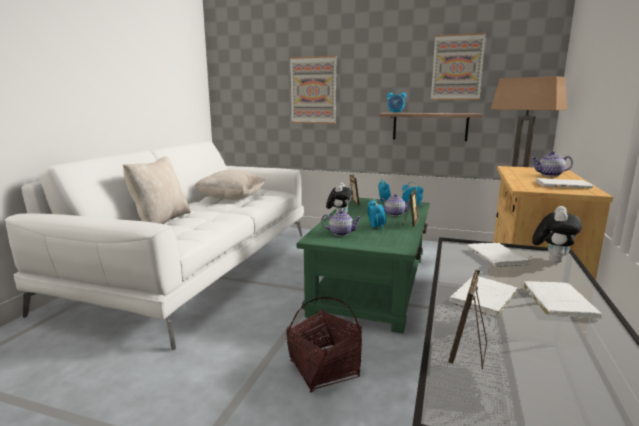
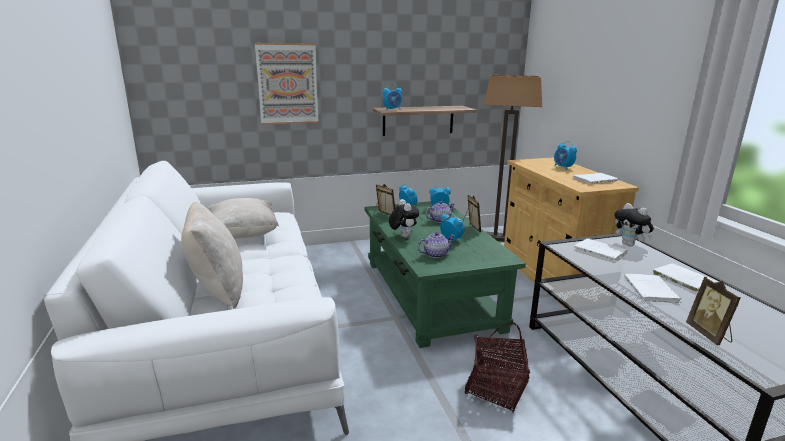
camera: 35 degrees left, 5 degrees up
picture [431,33,486,100] -> none
teapot [531,151,573,177] -> alarm clock [554,141,577,170]
plush toy [532,206,582,263] -> plush toy turned 150 degrees clockwise [614,203,654,247]

